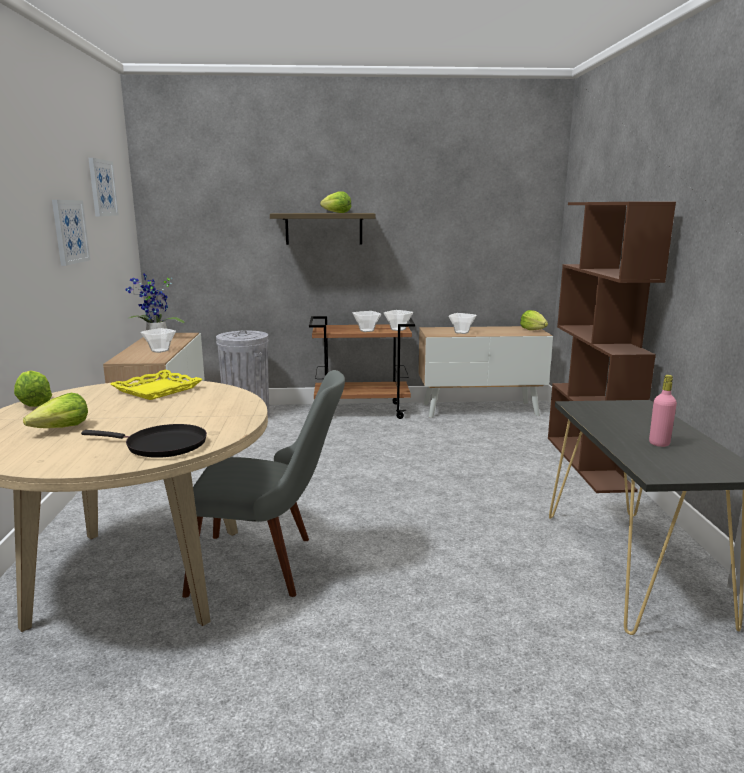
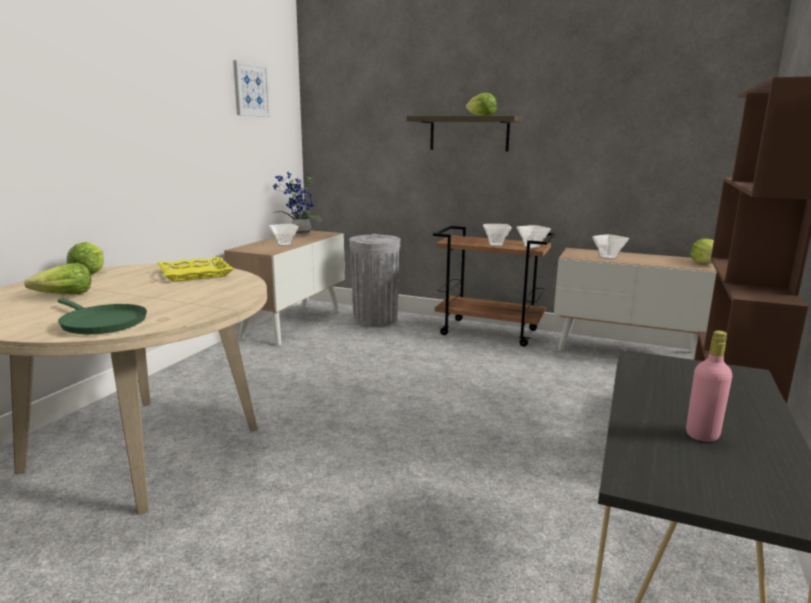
camera: 25 degrees right, 0 degrees up
picture [52,200,90,266] -> none
black frying pan [81,424,207,458] -> green frying pan [58,298,147,334]
grey chair [182,370,345,598] -> none

